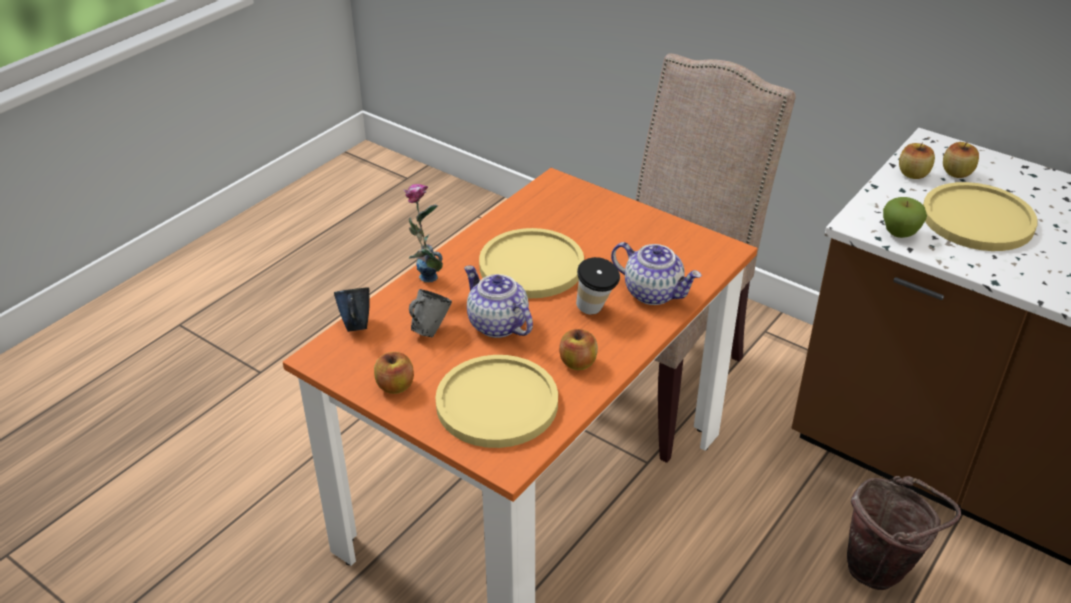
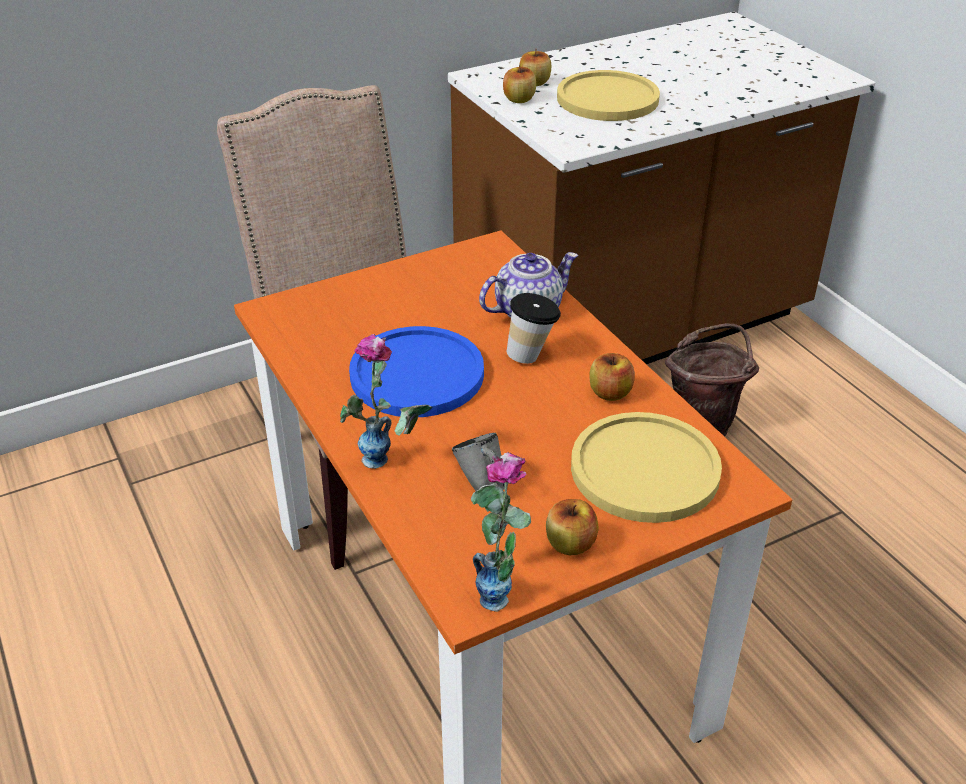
camera: 65 degrees left, 0 degrees up
blue mug [334,287,370,332] -> none
teapot [464,266,533,338] -> none
yellow plate [479,228,584,298] -> blue plate [349,326,484,417]
apple [883,197,927,238] -> none
none -> vase [471,452,531,612]

